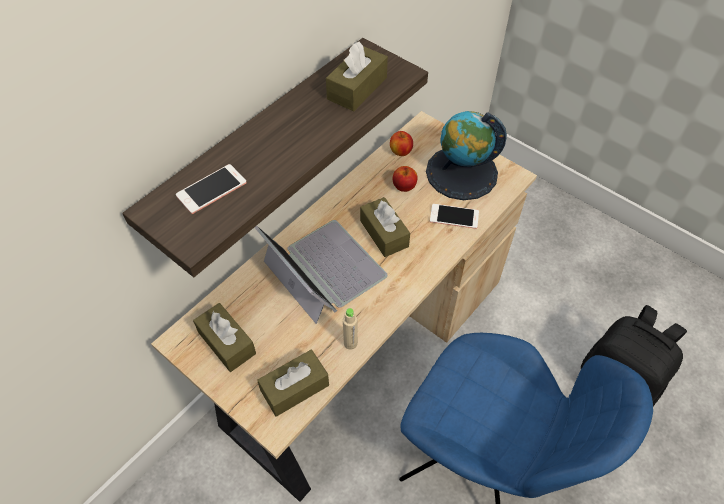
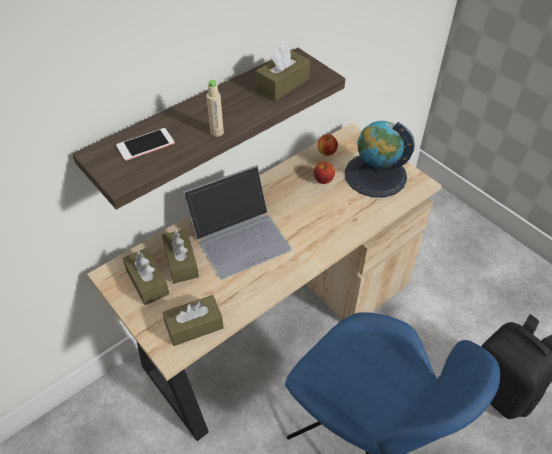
camera: 10 degrees right, 5 degrees down
laptop [254,220,388,324] -> laptop turned 90 degrees clockwise [183,165,292,279]
beige bottle [343,308,358,350] -> beige bottle moved to [207,80,224,137]
brown tissue box [360,197,410,257] -> brown tissue box moved to [162,229,199,284]
phone [430,204,479,229] -> none

